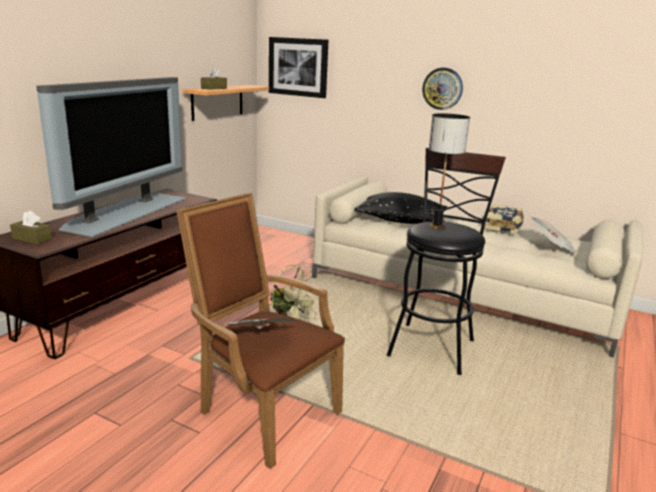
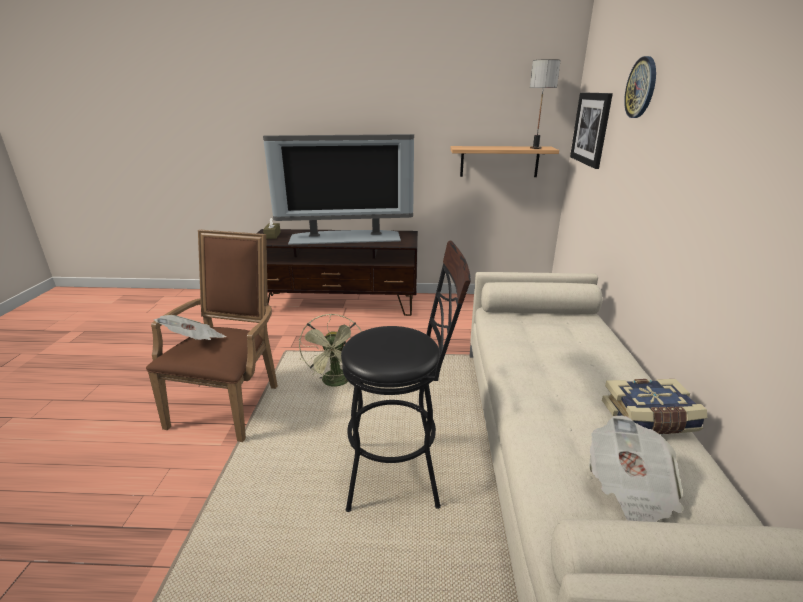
camera: 65 degrees right, 5 degrees up
brown tissue box [201,67,227,90] -> none
black pillow [354,192,448,224] -> none
wall clock [422,68,463,110] -> wall clock moved to [624,56,656,118]
table lamp [429,113,470,229] -> table lamp moved to [530,59,561,149]

